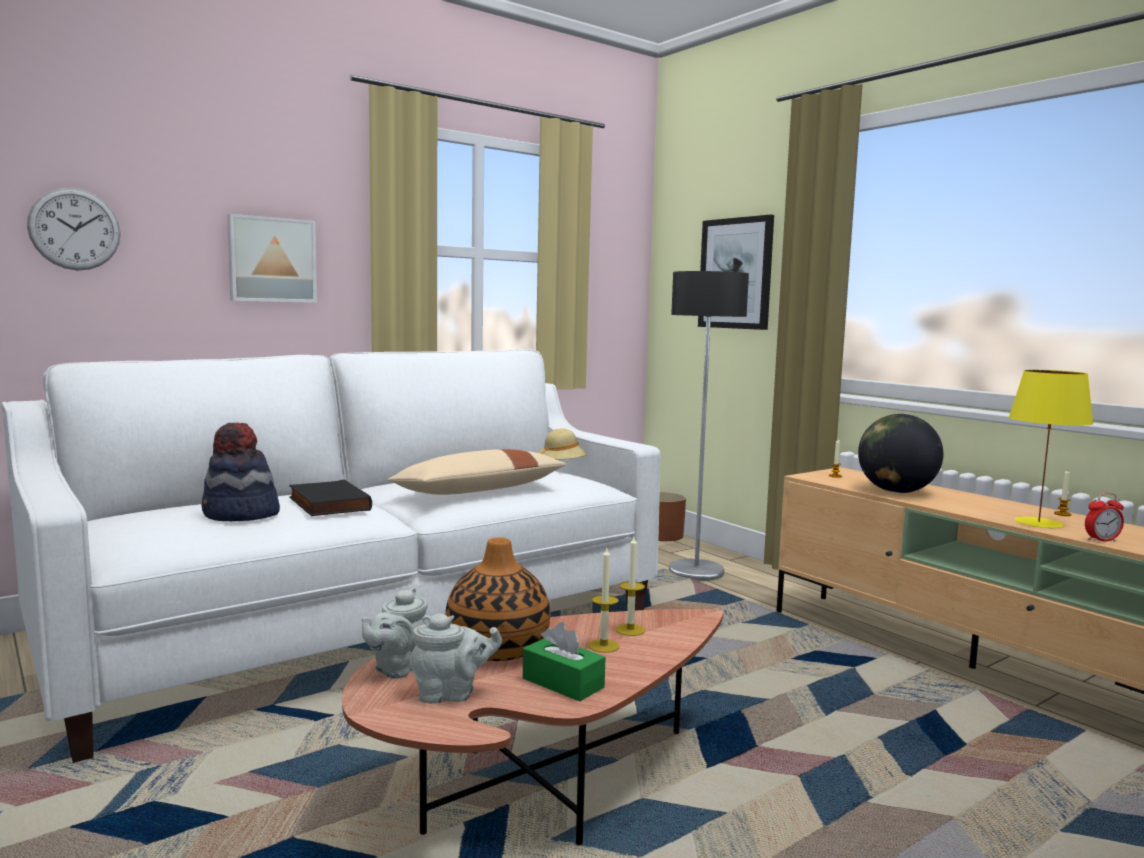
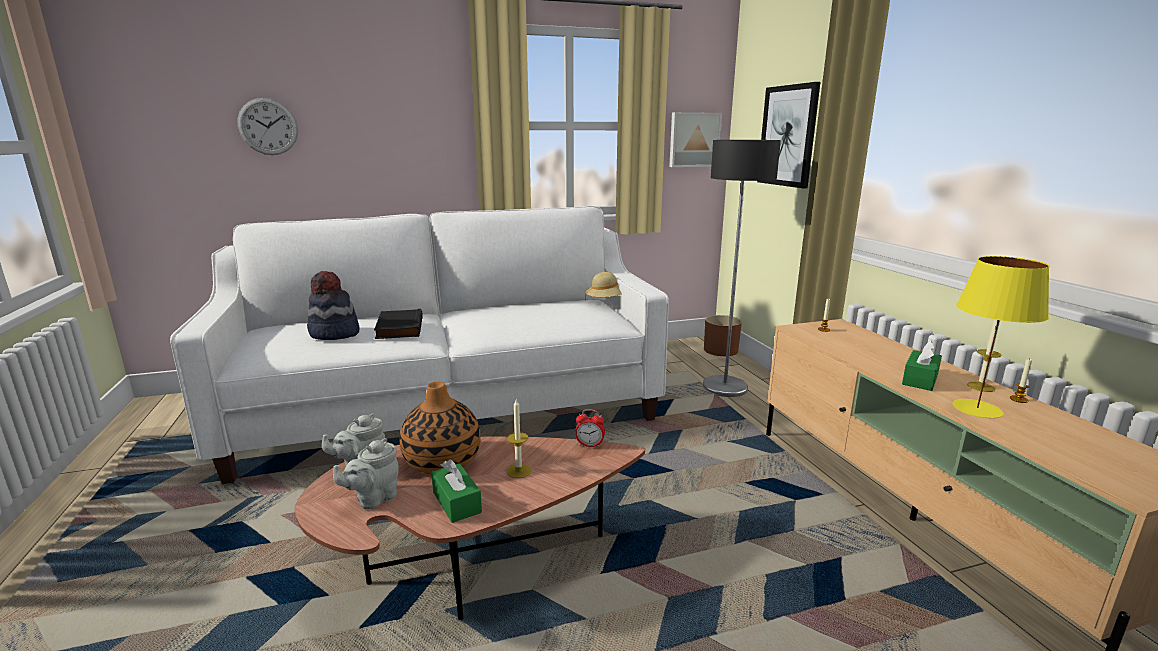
camera: 20 degrees right, 10 degrees up
picture [227,214,317,303] -> picture moved to [669,112,722,167]
beige pillow [387,449,567,495] -> none
grey teapot [410,613,502,704] -> grey teapot turned 120 degrees clockwise [333,438,399,509]
candle [616,537,645,636] -> candle moved to [967,319,1002,392]
globe [858,414,943,493] -> none
alarm clock [1085,493,1124,542] -> alarm clock moved to [575,409,605,448]
none -> green tissue box [902,340,942,391]

